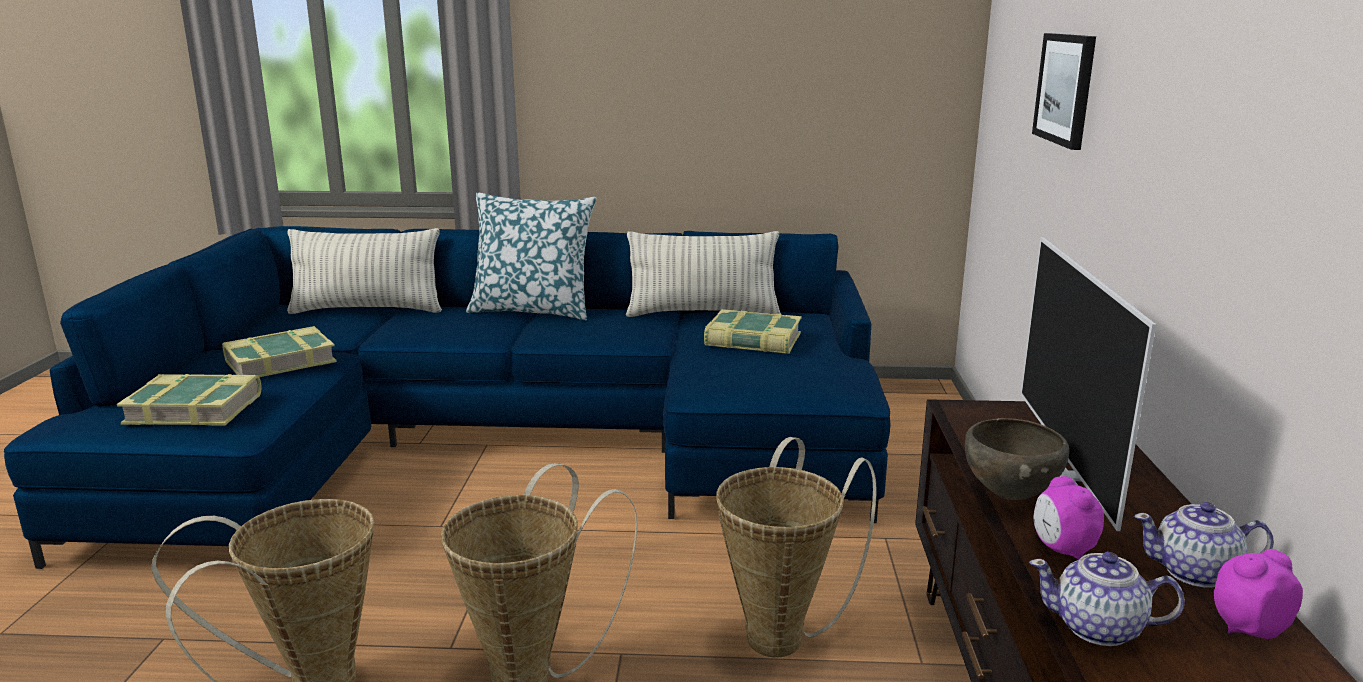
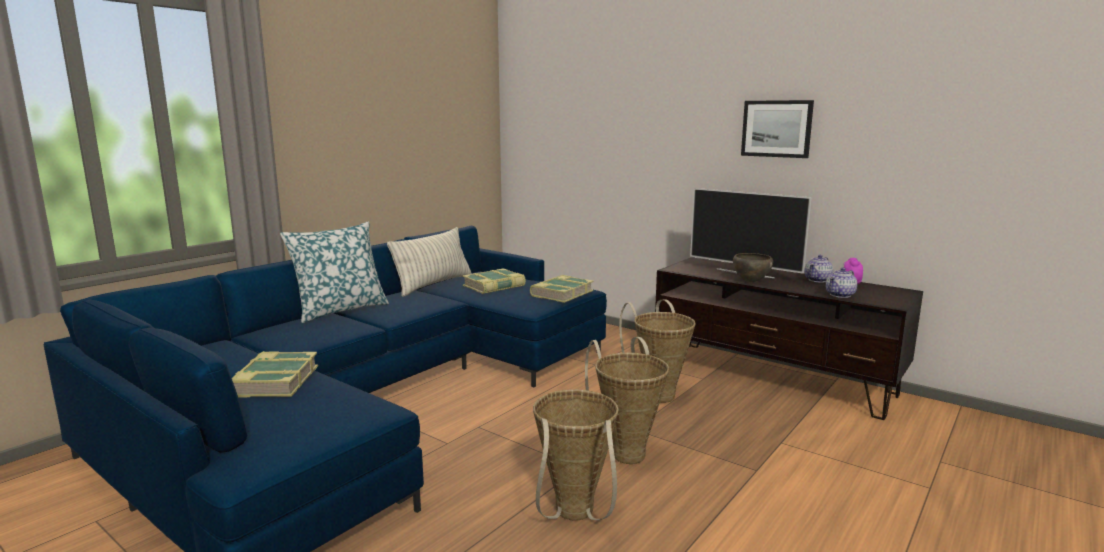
camera: 55 degrees left, 5 degrees down
book [116,374,262,425] -> book moved to [530,275,593,303]
pillow [287,228,442,314] -> none
picture [1032,33,1096,150] -> picture moved to [741,100,814,158]
alarm clock [1034,476,1104,560] -> none

